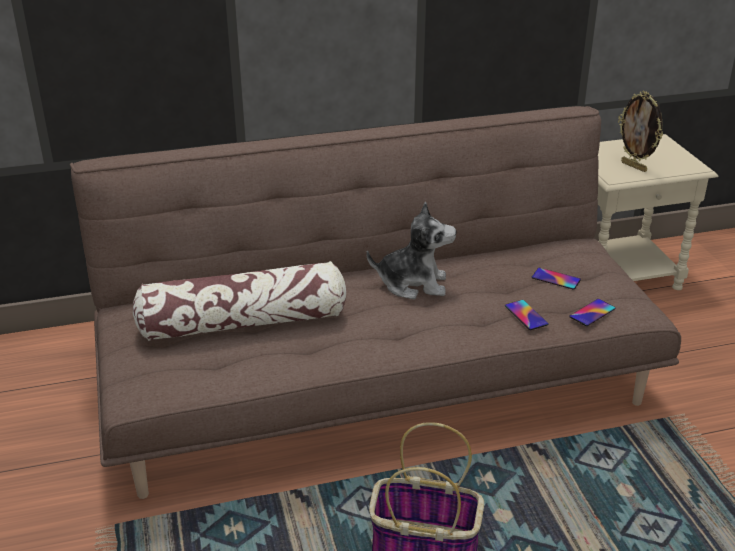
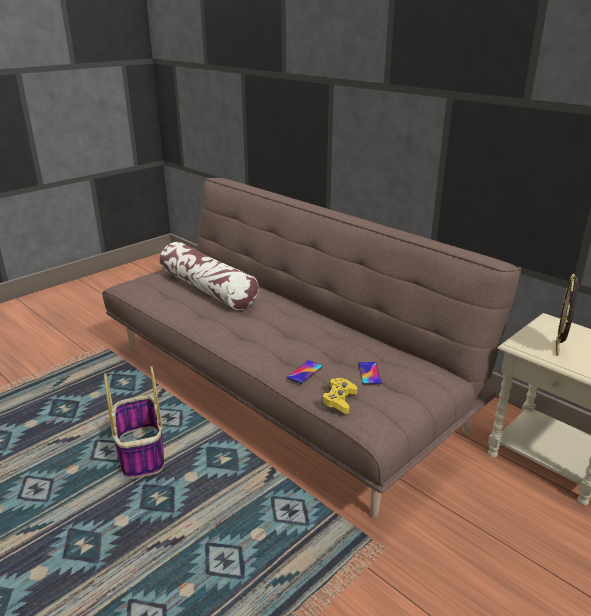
camera: 60 degrees right, 5 degrees down
plush toy [366,202,456,299] -> none
phone [569,299,615,326] -> yellow game controller [322,378,357,414]

